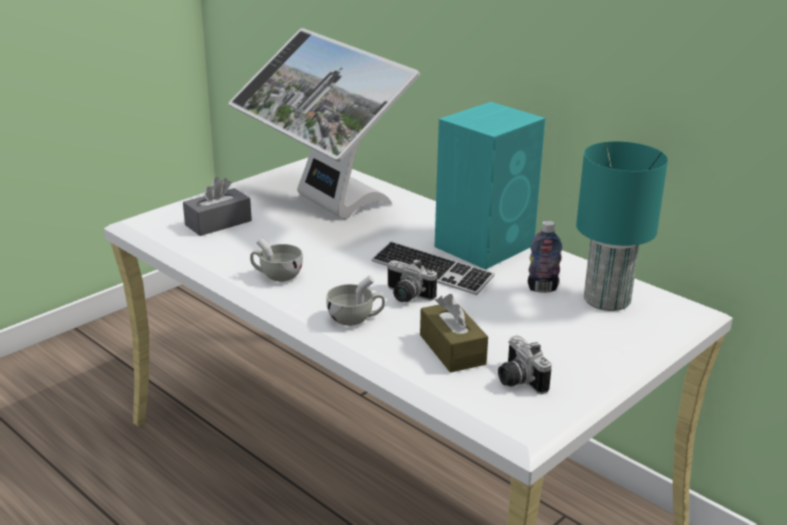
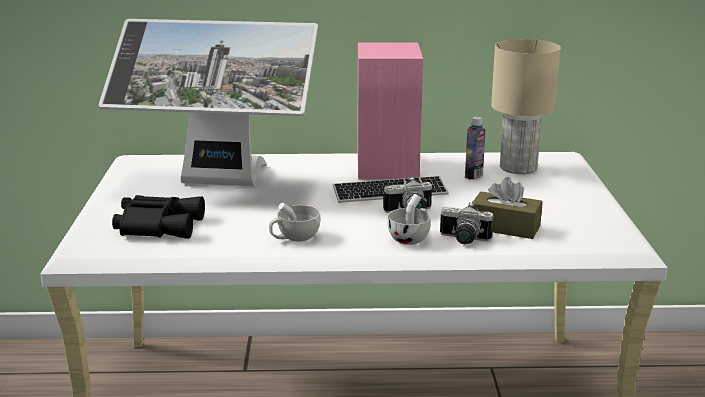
camera: 45 degrees left, 5 degrees down
grey tissue box [183,177,252,236] -> black binoculars [112,195,205,239]
turquoise speaker [435,102,545,270] -> pink speaker [358,43,423,179]
camera [498,336,552,394] -> camera moved to [440,202,493,244]
turquoise table lamp [576,141,668,311] -> beige table lamp [491,39,561,174]

